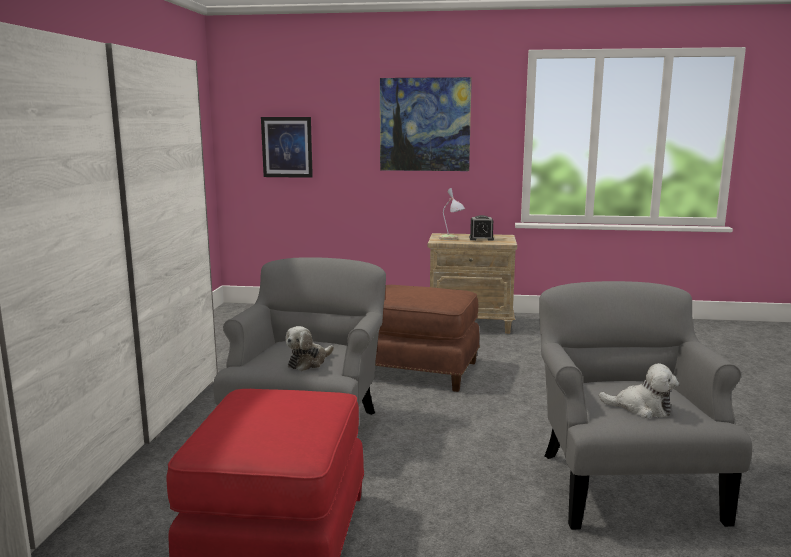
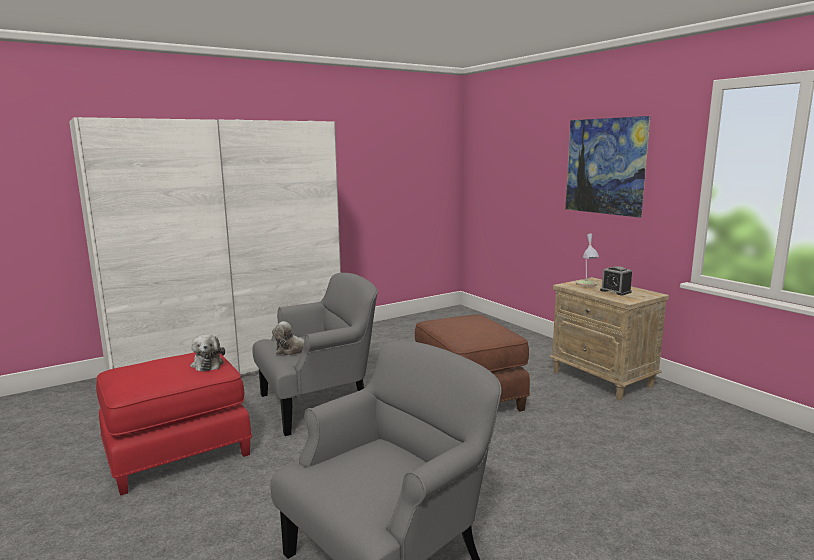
camera: 50 degrees right, 0 degrees up
picture [261,117,313,178] -> none
plush toy [599,363,679,418] -> plush toy moved to [190,334,225,372]

